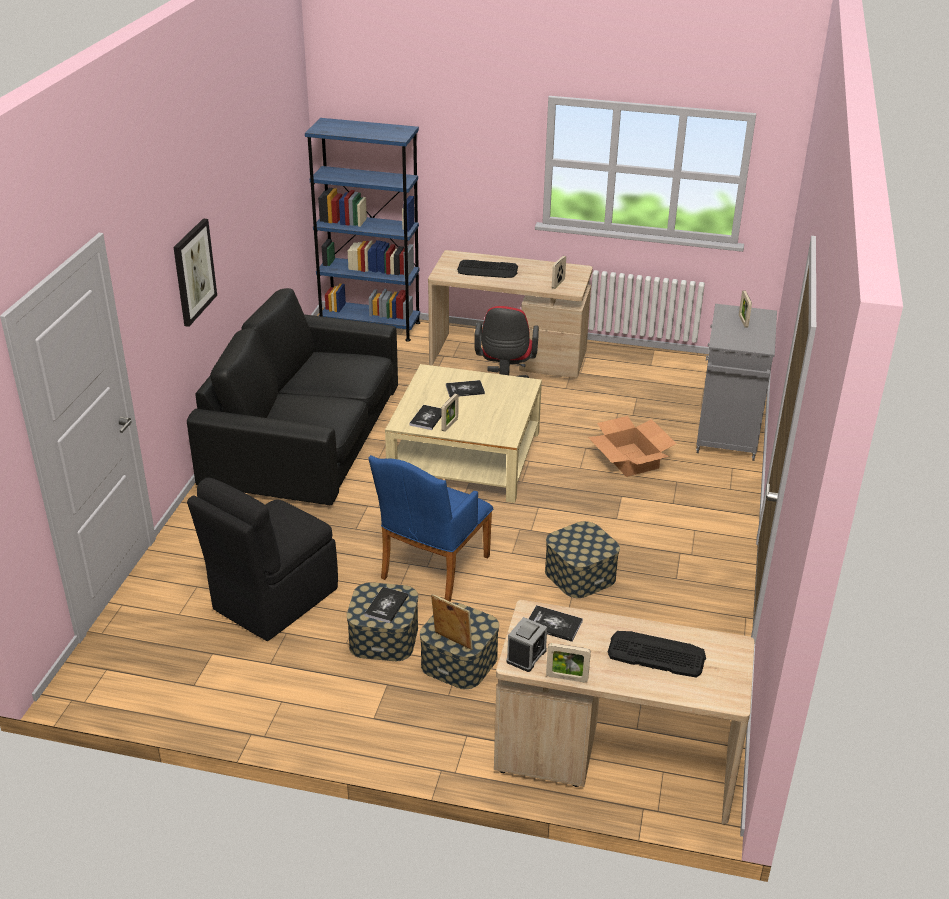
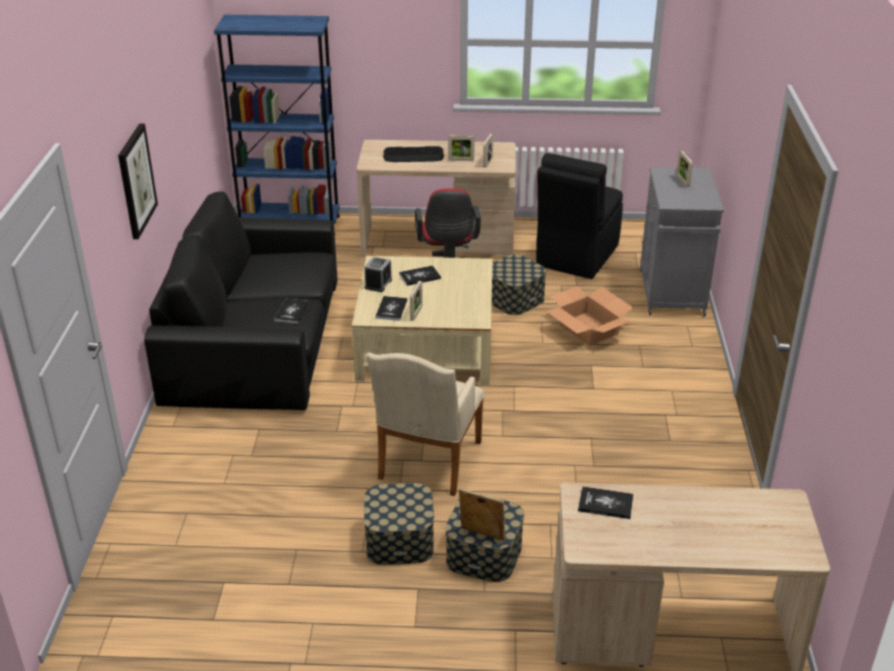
camera: 10 degrees left, 0 degrees up
black chair [187,478,338,641] -> black chair moved to [536,153,623,279]
book [364,587,408,623] -> book moved to [274,299,309,324]
blue armchair [368,455,494,602] -> beige armchair [366,352,485,496]
alarm clock [506,617,547,672] -> alarm clock moved to [364,256,392,292]
storage box [545,521,620,598] -> storage box moved to [492,254,547,315]
picture frame [546,643,591,682] -> picture frame moved to [448,135,475,161]
keyboard [608,631,706,678] -> none

